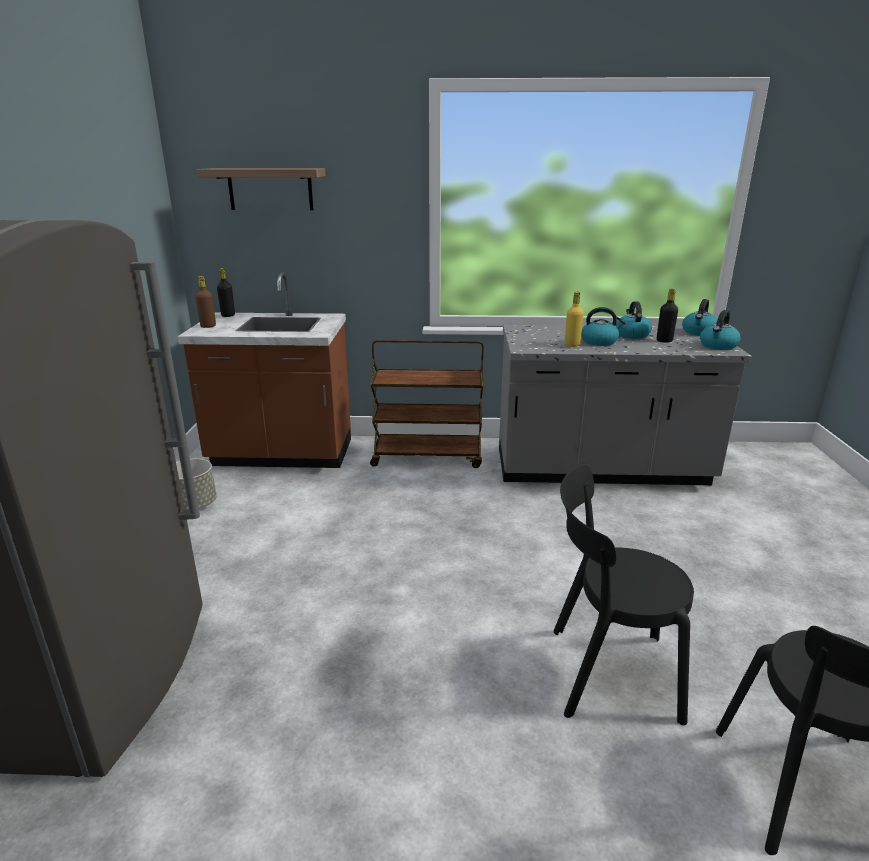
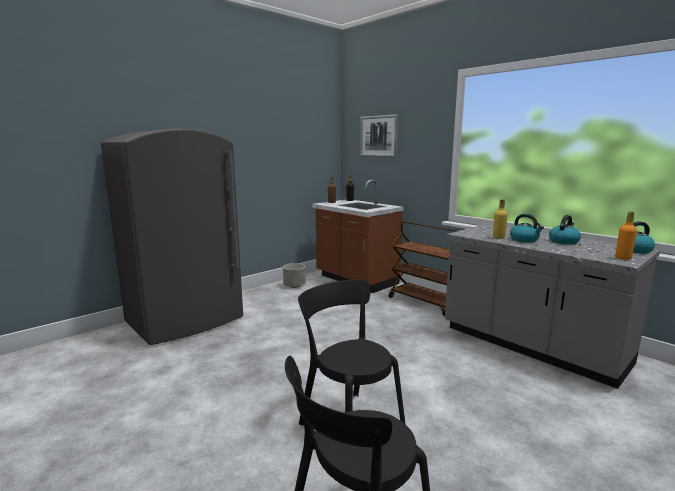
camera: 45 degrees right, 10 degrees down
shelf [197,168,326,210] -> picture [360,114,399,158]
black bottle [657,289,678,343] -> none
kettle [700,310,741,350] -> orange bottle [615,212,637,260]

